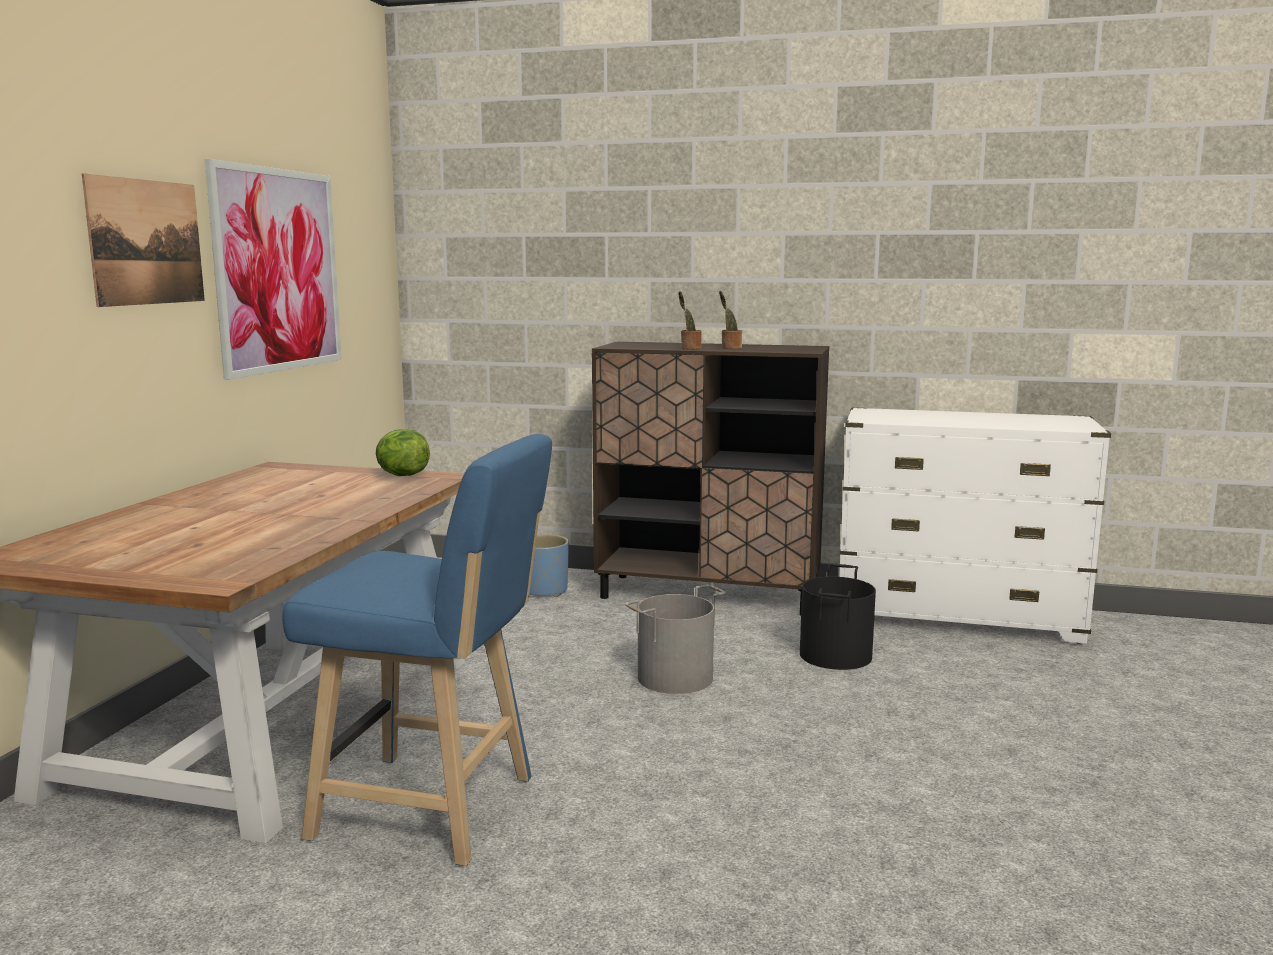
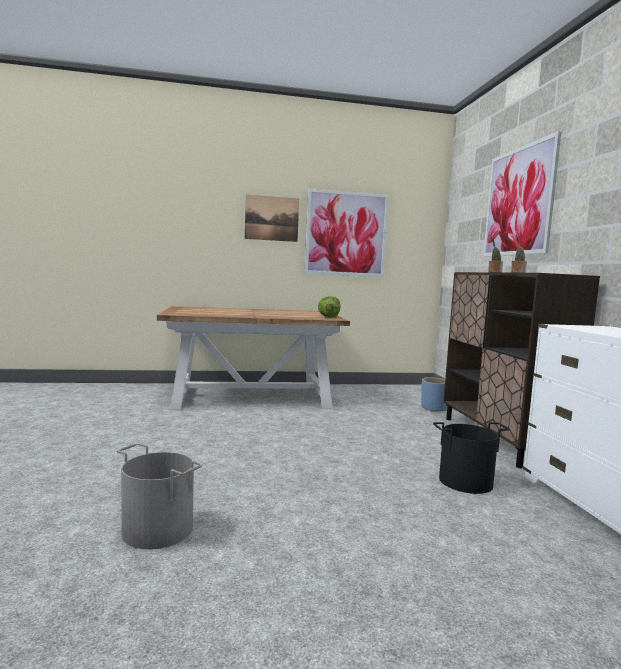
camera: 65 degrees right, 5 degrees down
blue stool [282,434,552,866] -> none
grey bucket [625,584,726,694] -> grey bucket moved to [117,443,203,549]
none -> picture [483,131,561,257]

